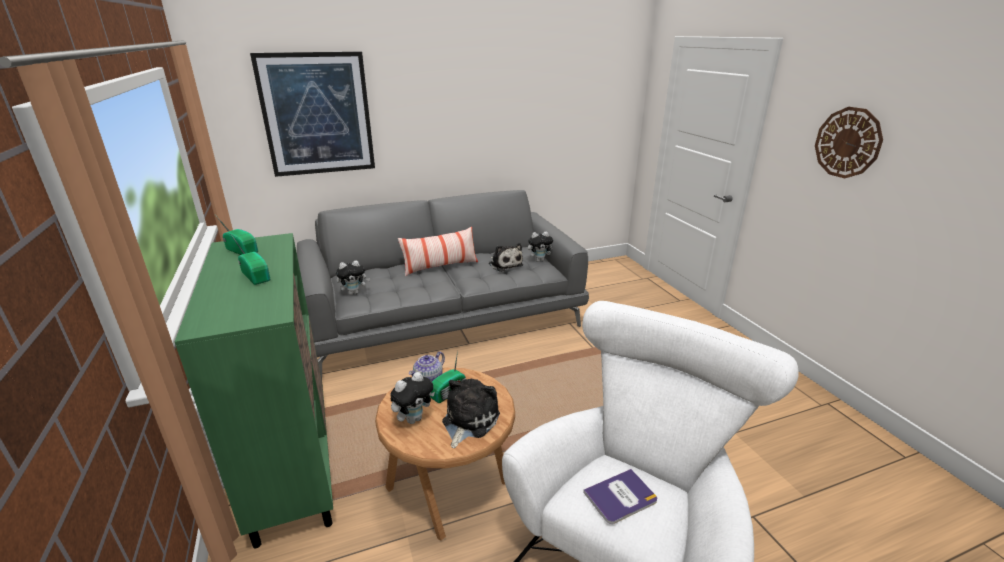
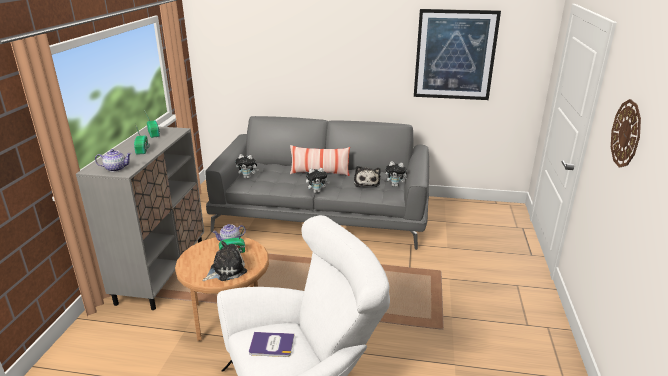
camera: 30 degrees right, 0 degrees up
green cabinet [175,233,333,548] -> grey cabinet [76,126,204,310]
picture [250,52,375,177] -> picture moved to [414,9,501,100]
plush toy [390,372,435,424] -> plush toy moved to [306,168,330,193]
none -> teapot [95,149,132,172]

